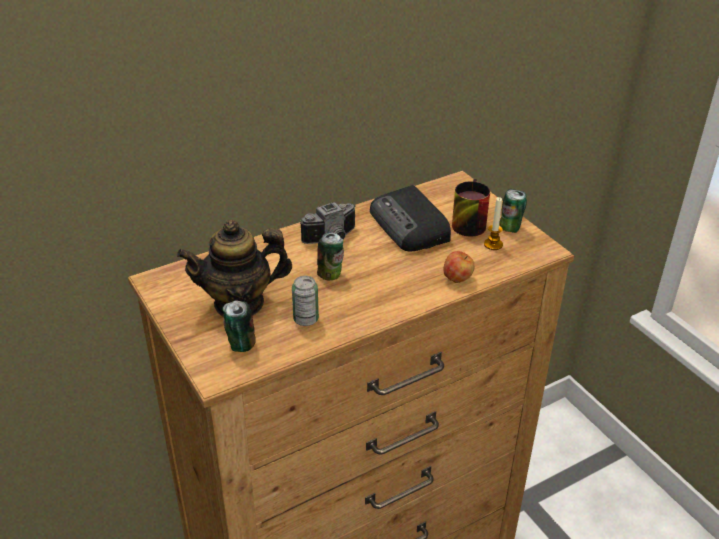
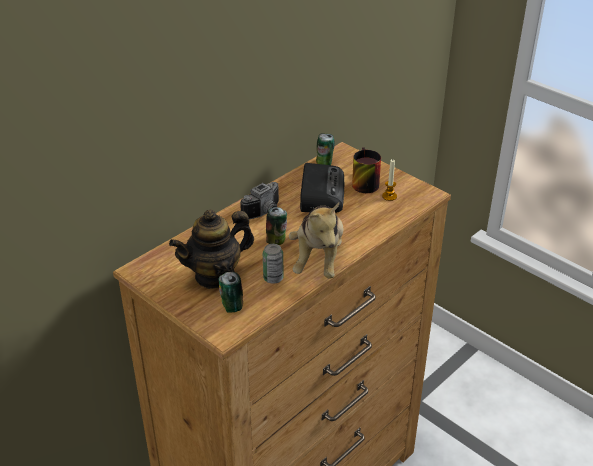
camera: 15 degrees left, 0 degrees up
radio [370,185,451,251] -> radio turned 135 degrees counterclockwise [300,163,344,213]
apple [444,251,474,283] -> none
can [499,189,527,233] -> can moved to [316,133,335,165]
none -> plush toy [289,203,344,279]

